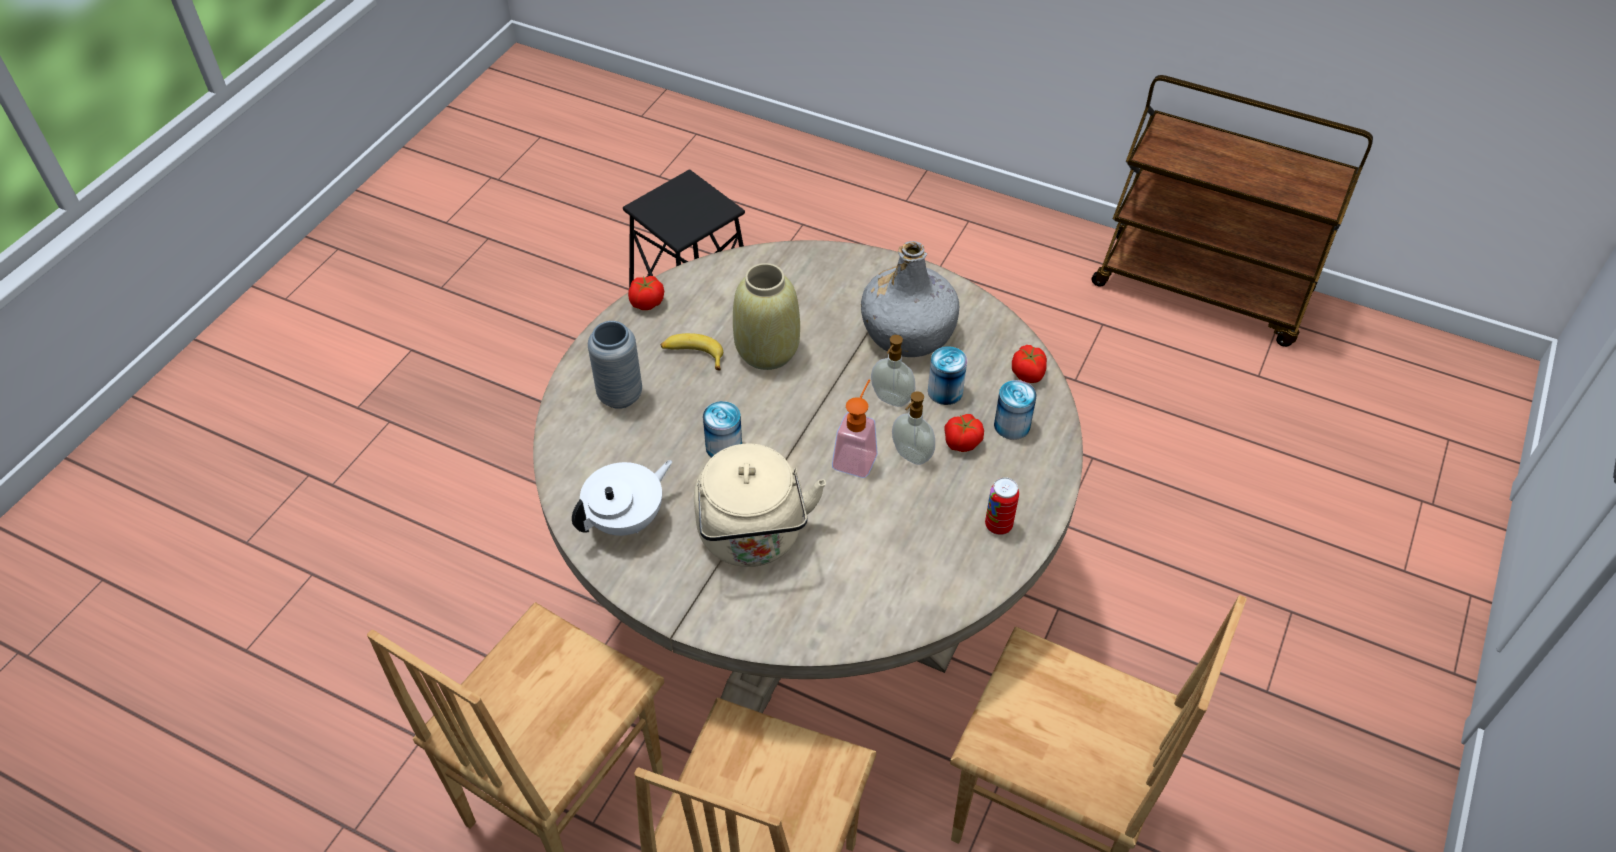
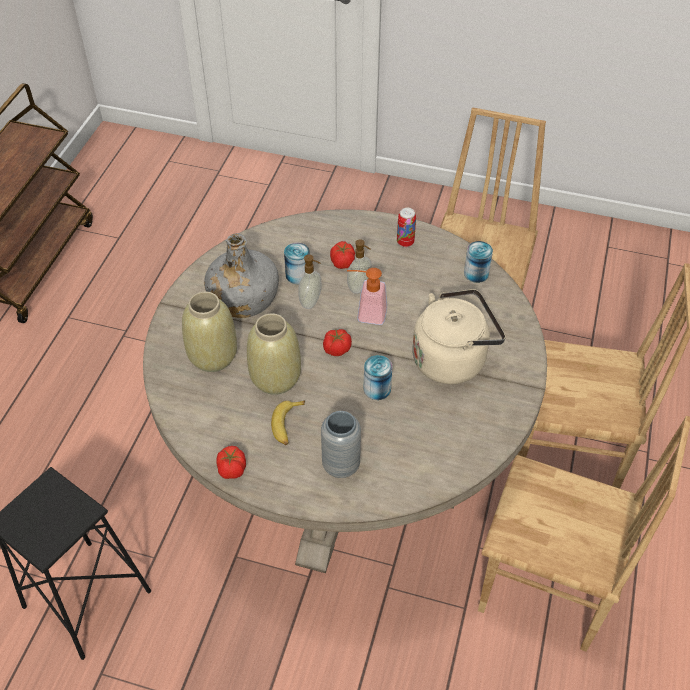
camera: 100 degrees left, 0 degrees up
white teapot [572,460,672,536] -> none
can [994,380,1037,440] -> can moved to [464,241,493,283]
tomato [1012,345,1047,383] -> tomato moved to [323,329,352,356]
none -> beige vase [182,291,237,372]

